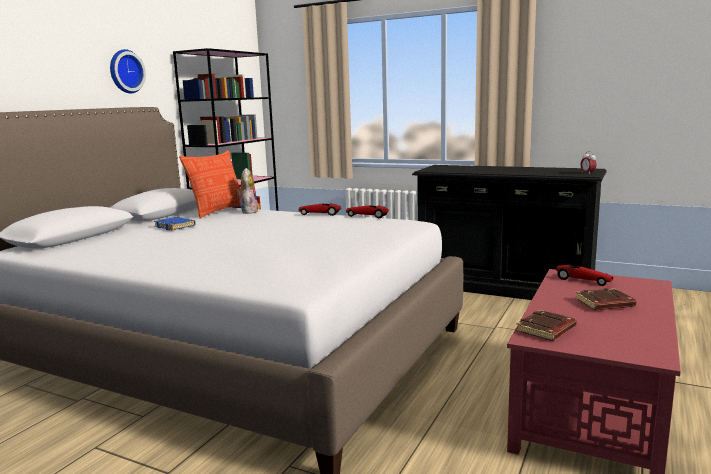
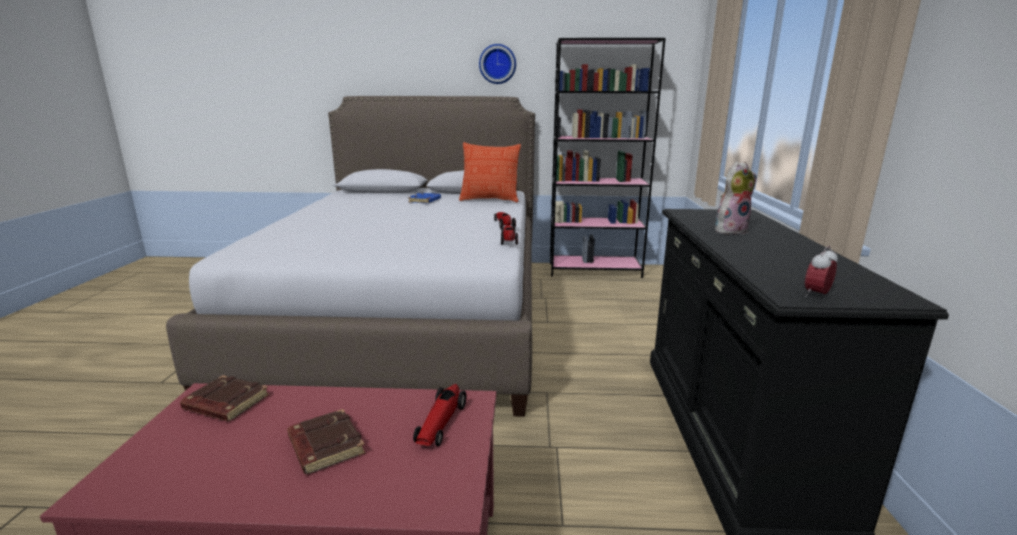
camera: 65 degrees right, 5 degrees up
plush toy [237,168,258,214] -> plush toy moved to [715,161,757,235]

